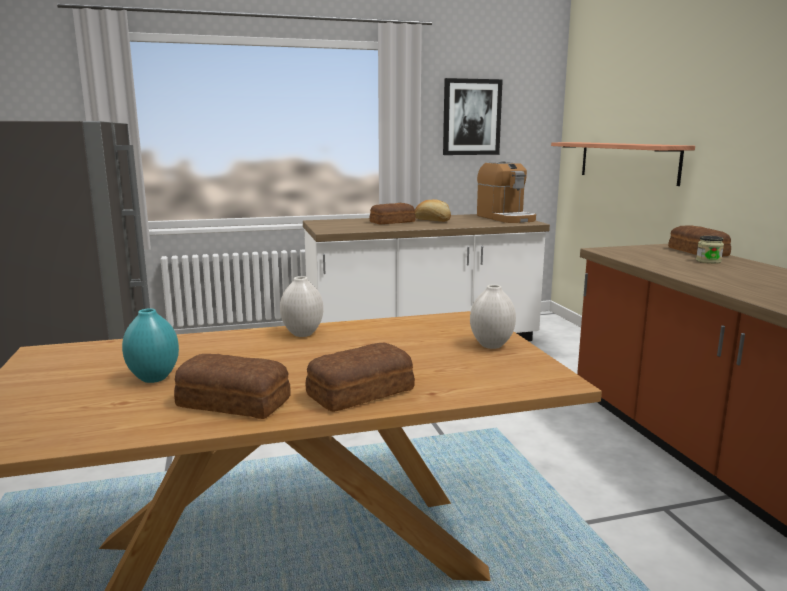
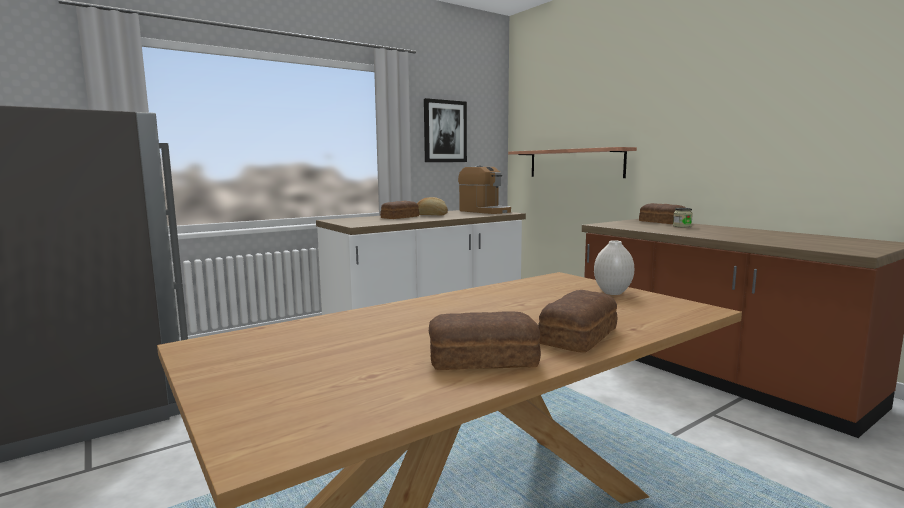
camera: 20 degrees left, 5 degrees down
turquoise vase [122,308,179,383] -> none
white vase [280,276,323,337] -> none

